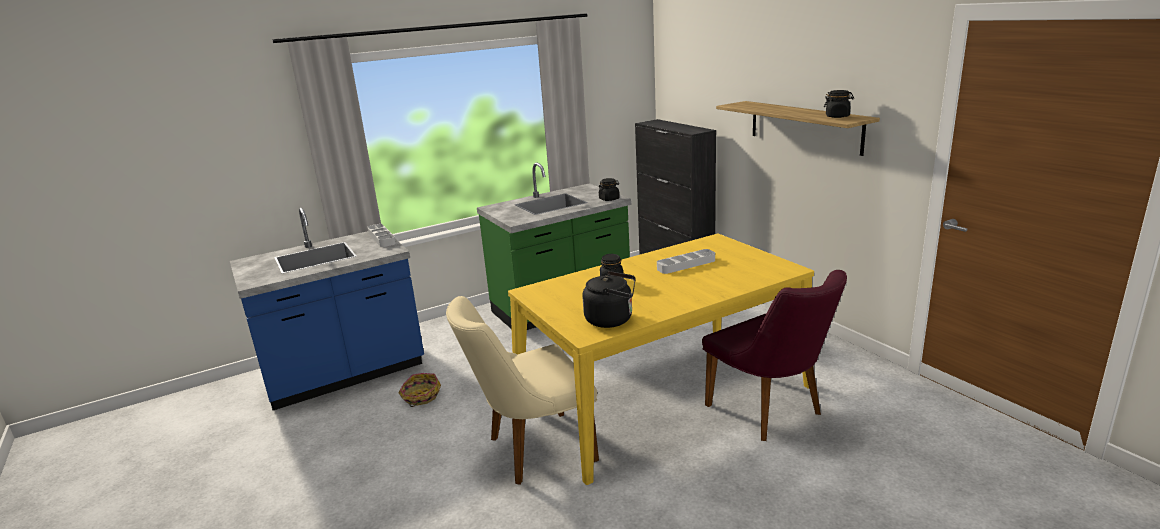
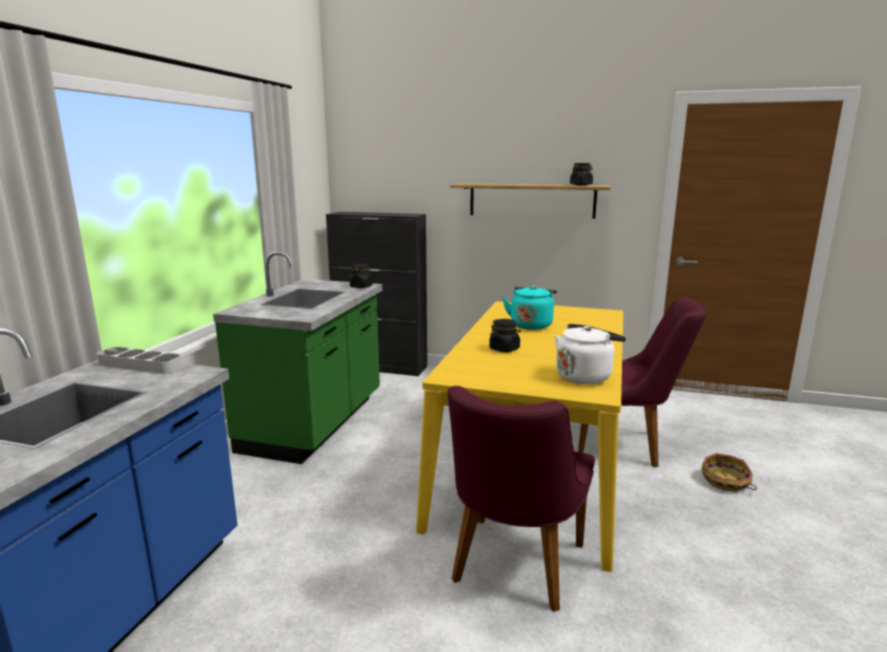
camera: 45 degrees left, 5 degrees down
basket [399,373,441,407] -> basket moved to [702,453,757,492]
beige chair [446,296,599,485] -> purple chair [448,386,595,612]
black kettle [582,271,636,328] -> white kettle [555,324,626,384]
grey tray [657,249,715,274] -> turquoise kettle [503,286,557,330]

